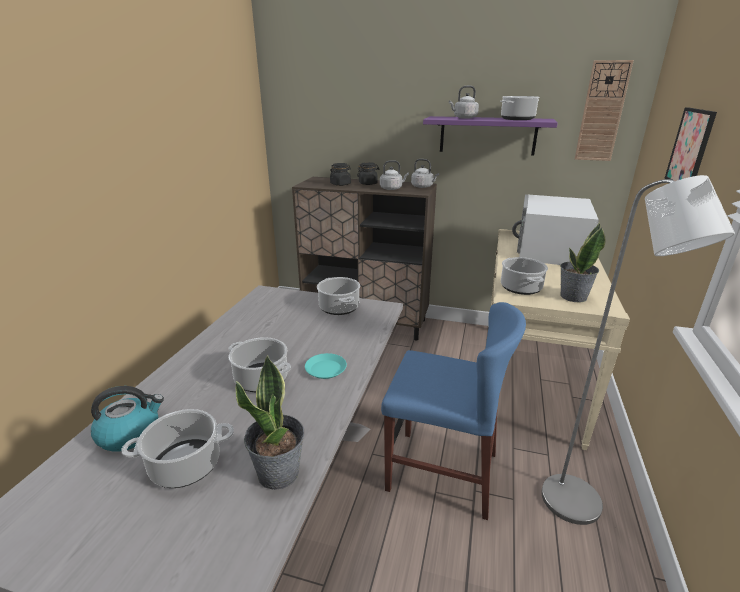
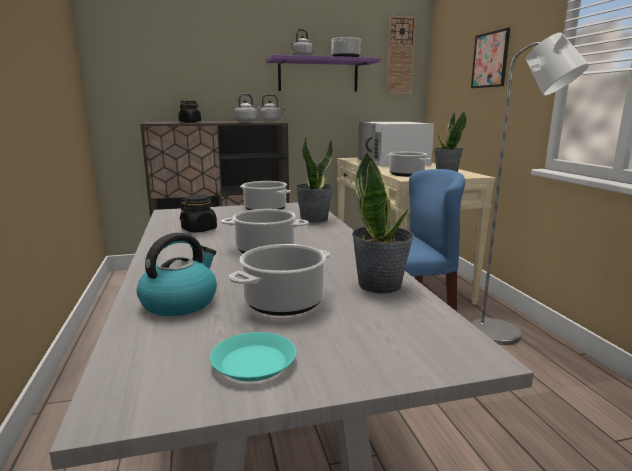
camera: 30 degrees left, 10 degrees down
turquoise plate [305,353,347,379] -> turquoise plate moved to [210,332,296,382]
black jar [357,162,379,185] -> black jar moved to [180,195,217,232]
none -> potted plant [295,136,333,223]

